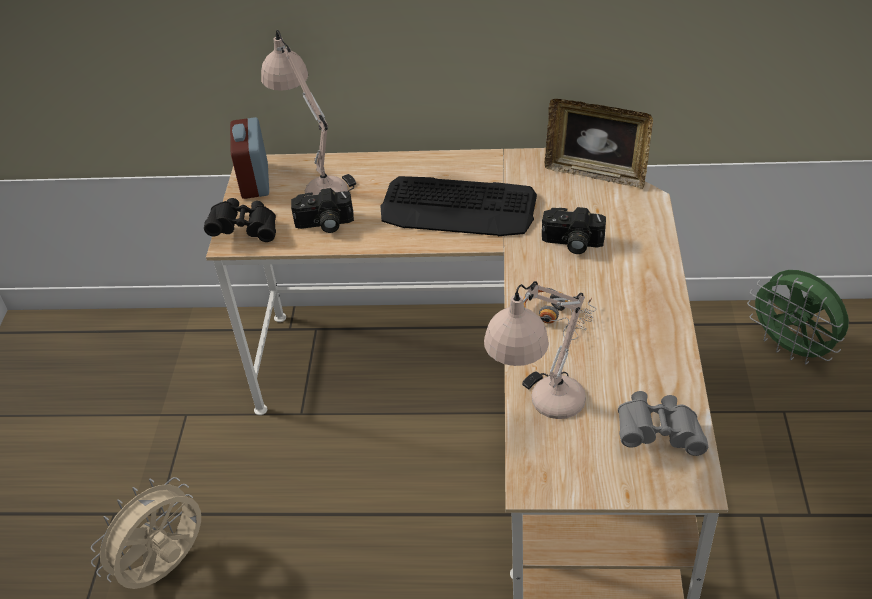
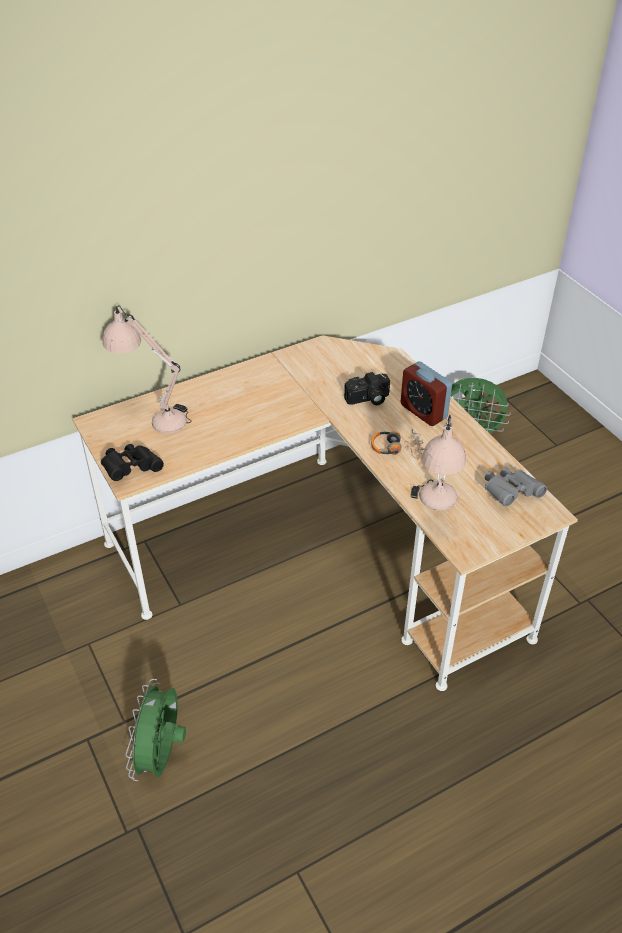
camera: 35 degrees left, 0 degrees up
beige fan [91,477,201,589] -> green fan [125,679,186,781]
alarm clock [230,117,269,199] -> alarm clock moved to [401,361,452,426]
camera [291,188,354,233] -> none
keyboard [380,176,537,236] -> none
picture frame [545,99,653,189] -> none

